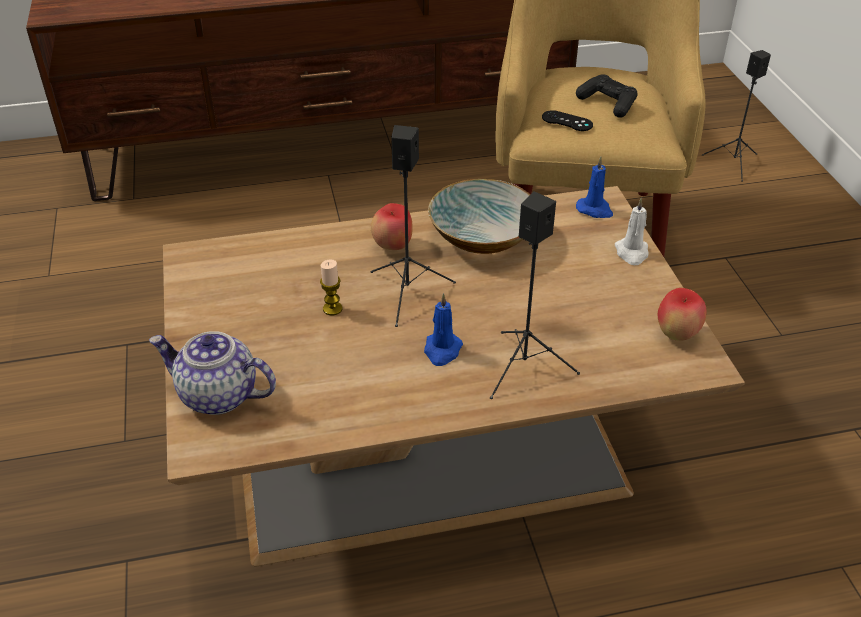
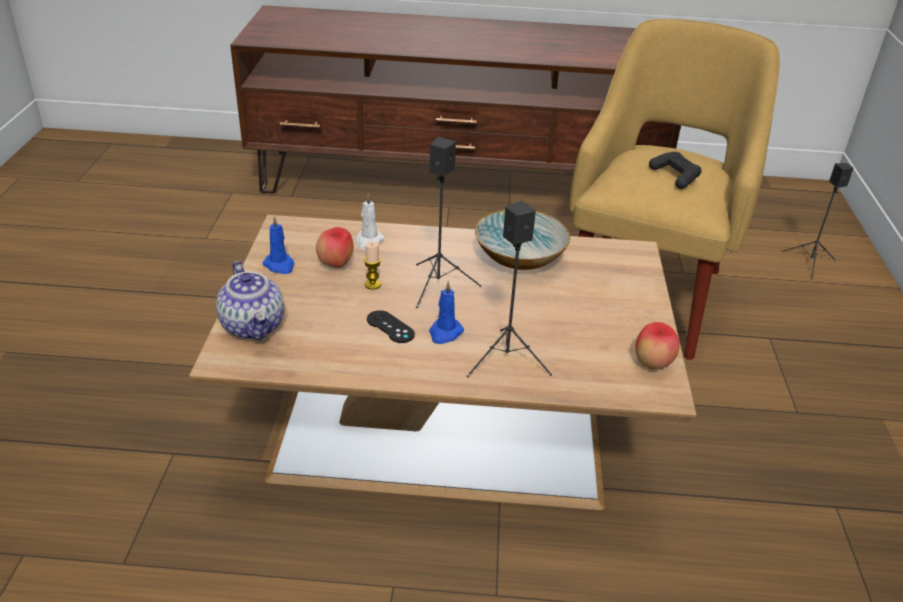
camera: 15 degrees right, 5 degrees down
teapot [149,331,276,415] -> teapot turned 150 degrees counterclockwise [216,261,284,340]
apple [371,203,413,250] -> apple moved to [316,227,353,268]
black game controller [542,110,593,131] -> black game controller moved to [367,310,415,343]
blue candle [576,157,613,218] -> blue candle moved to [262,216,295,274]
white candle [615,198,649,265] -> white candle moved to [355,193,385,250]

